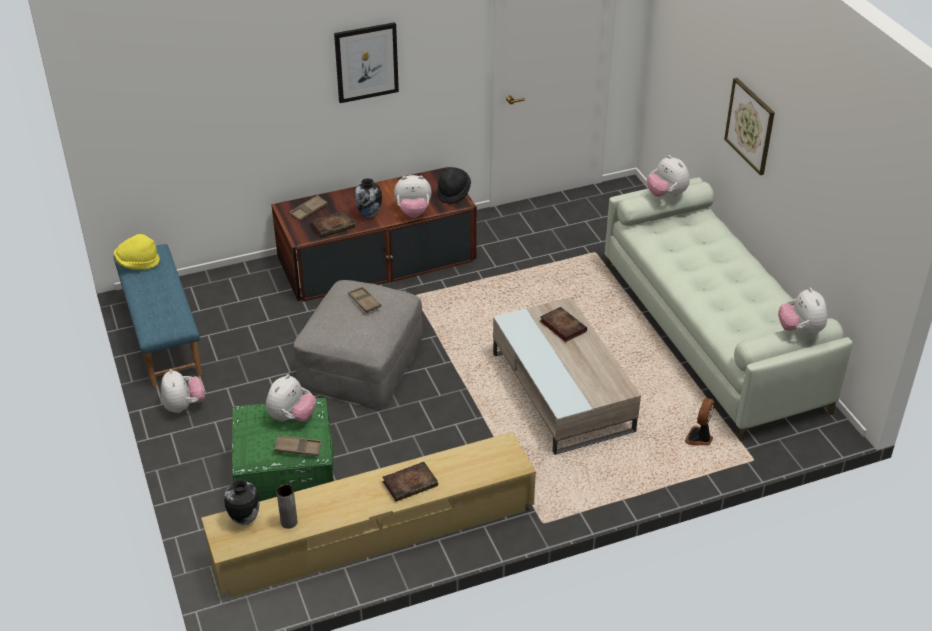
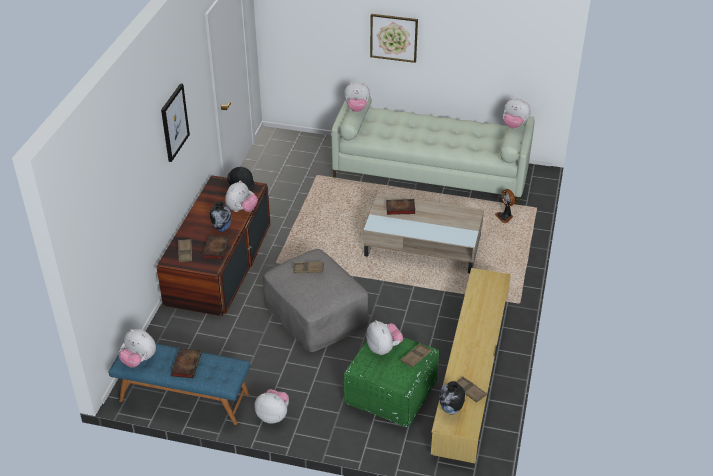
camera: 55 degrees left, 0 degrees up
yellow hat [114,234,160,270] -> plush toy [119,329,156,368]
grey vase [277,484,298,529] -> brown tray [456,377,487,402]
book [382,462,438,502] -> book moved to [171,348,202,378]

